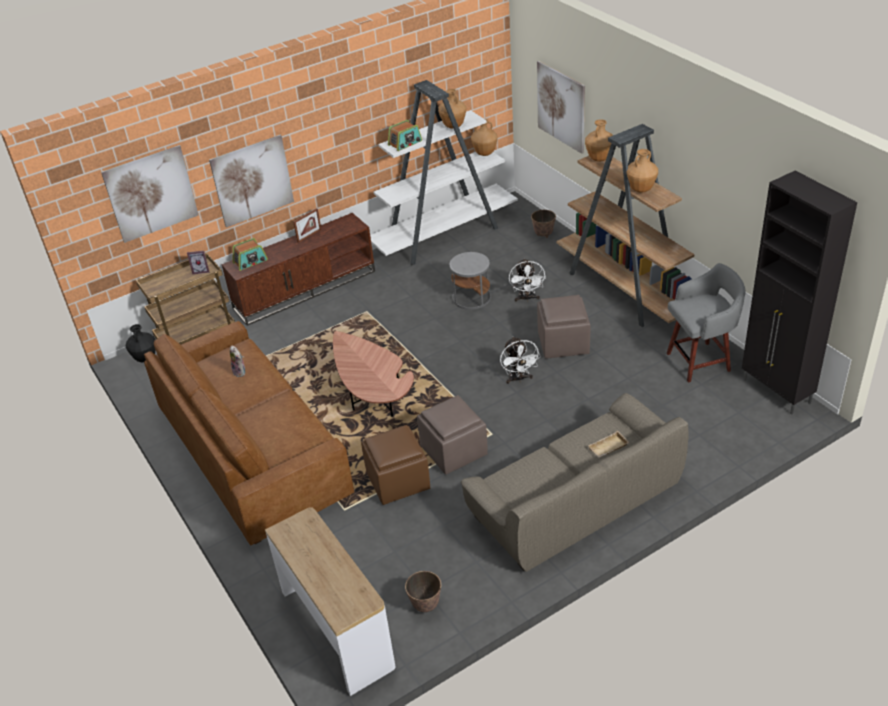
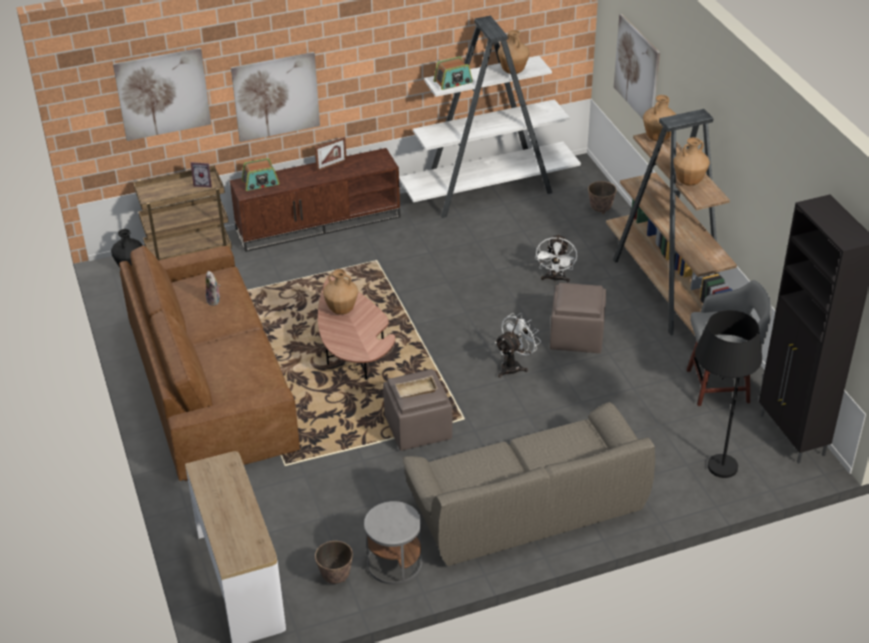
camera: 10 degrees right, 0 degrees up
brown ottoman [361,425,430,505] -> none
grey side table [450,252,491,310] -> grey side table moved to [364,501,422,585]
brown vase [471,119,498,156] -> brown vase moved to [323,269,358,315]
white fan [500,337,541,384] -> white fan turned 135 degrees counterclockwise [495,313,541,378]
beige tray [588,431,629,458] -> beige tray moved to [395,376,438,398]
none -> black floor lamp [695,310,762,478]

